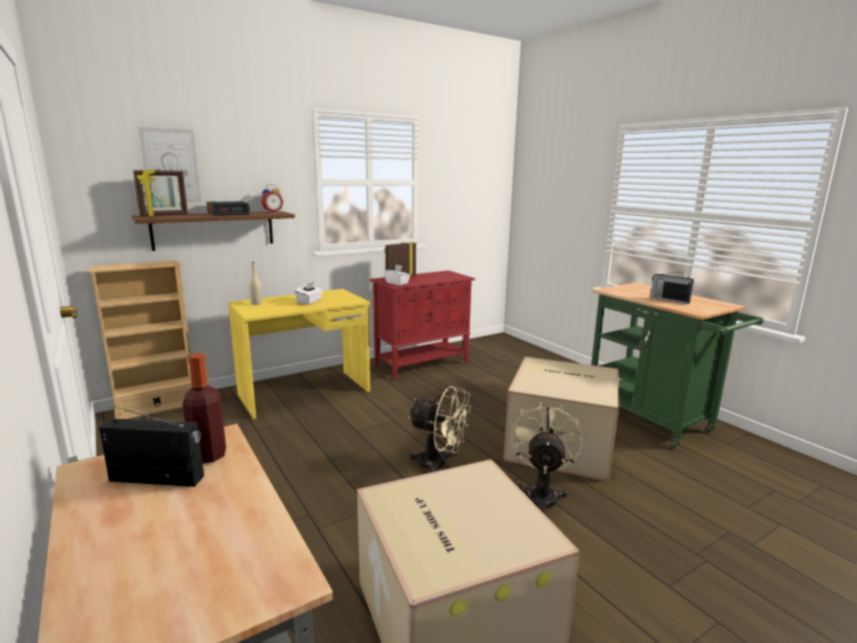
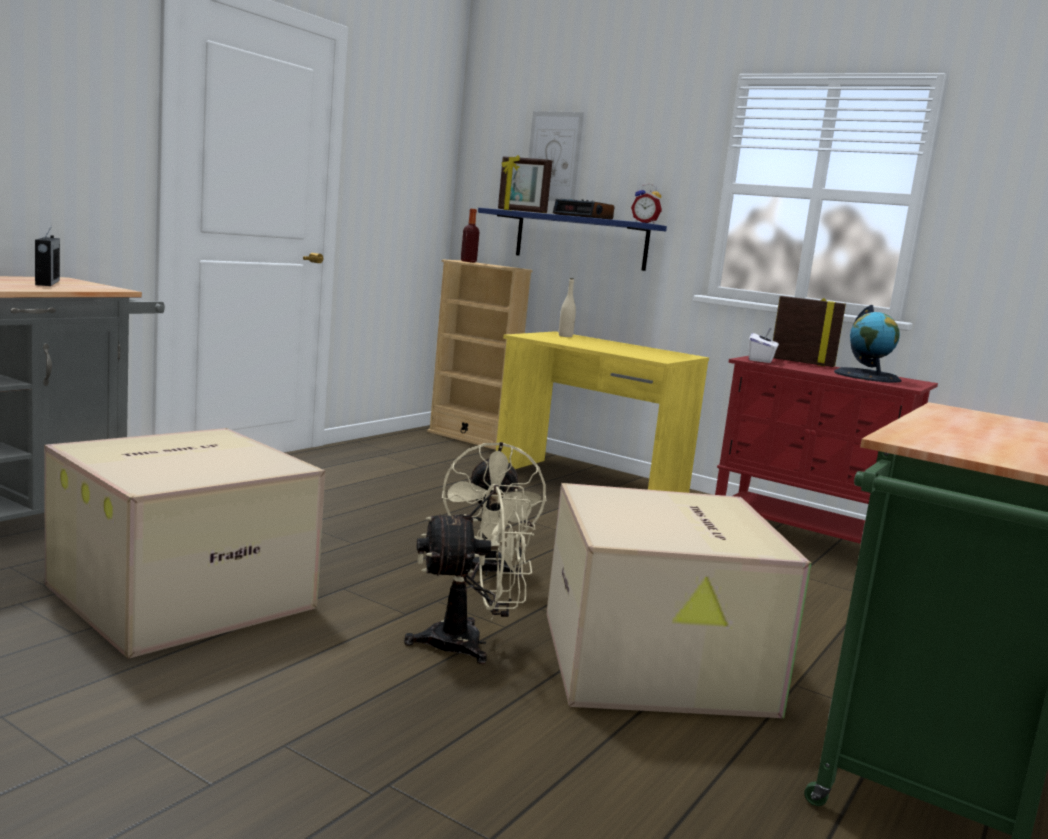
camera: 65 degrees right, 5 degrees down
brown shelf [132,211,295,251] -> blue shelf [478,208,667,271]
bottle [183,353,226,463] -> bottle moved to [461,209,479,262]
white tissue box [295,282,323,305] -> none
radio [650,272,694,304] -> none
none -> globe [834,305,901,383]

